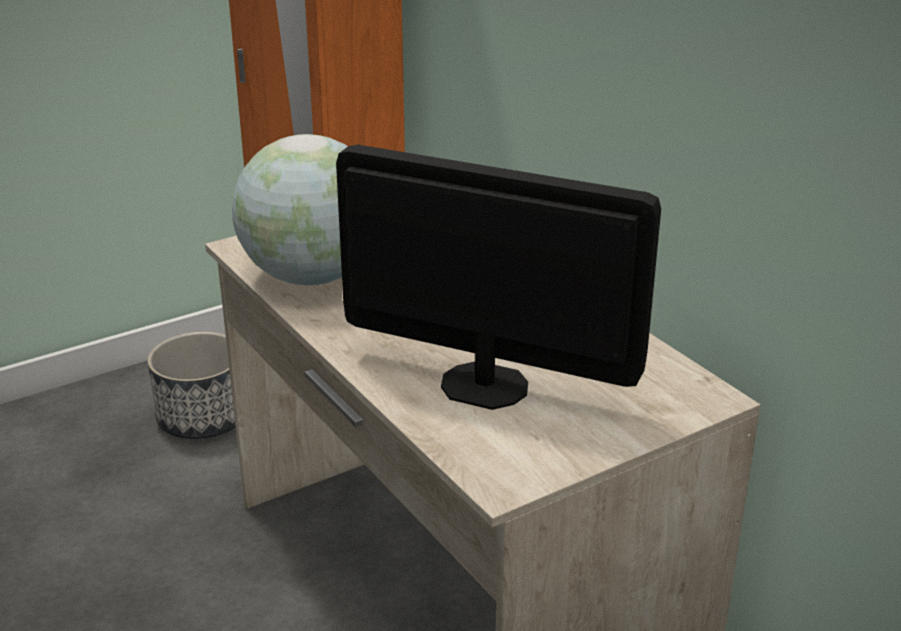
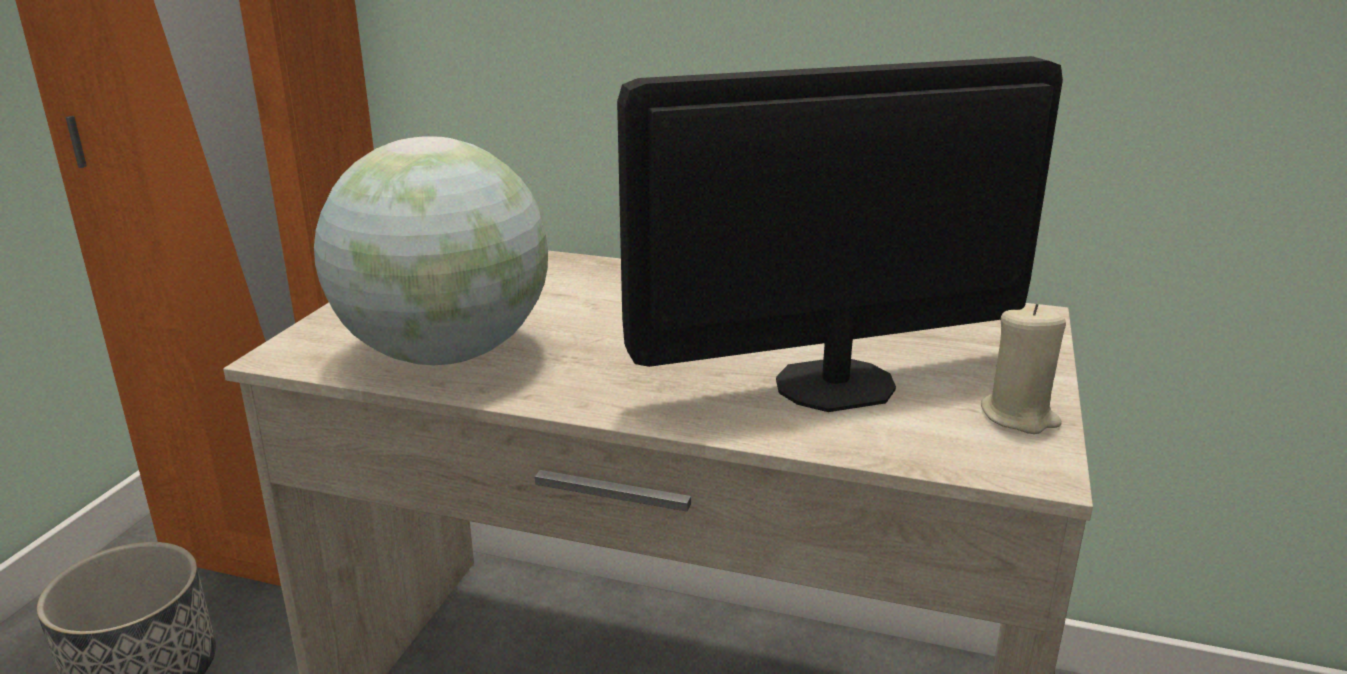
camera: 40 degrees left, 5 degrees down
none -> beige candle [981,304,1066,434]

